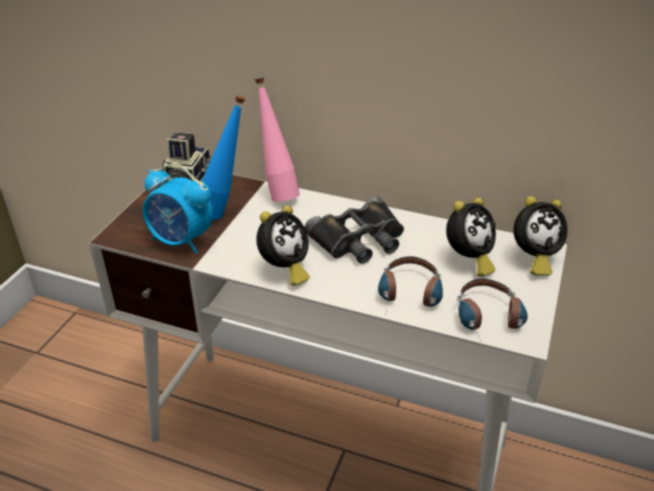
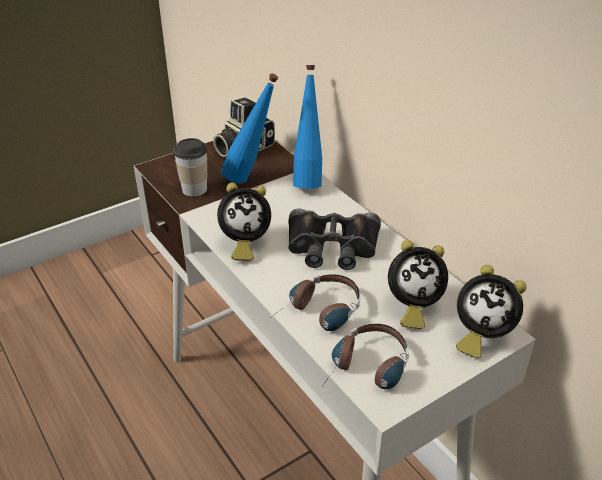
camera: 35 degrees right, 0 degrees up
alarm clock [143,163,213,253] -> cup [173,138,207,197]
pink bottle [255,77,300,202] -> blue bottle [293,65,322,189]

